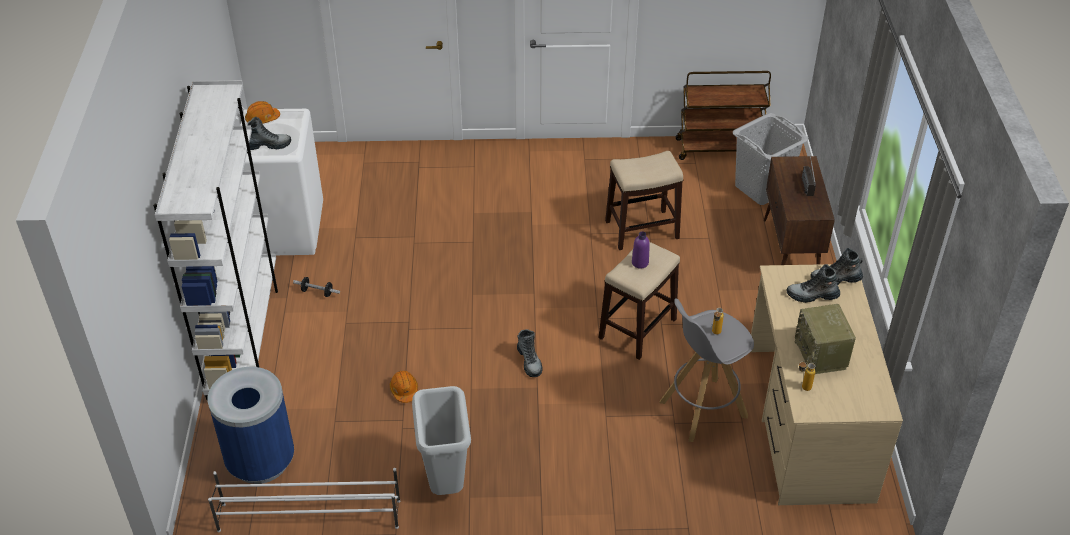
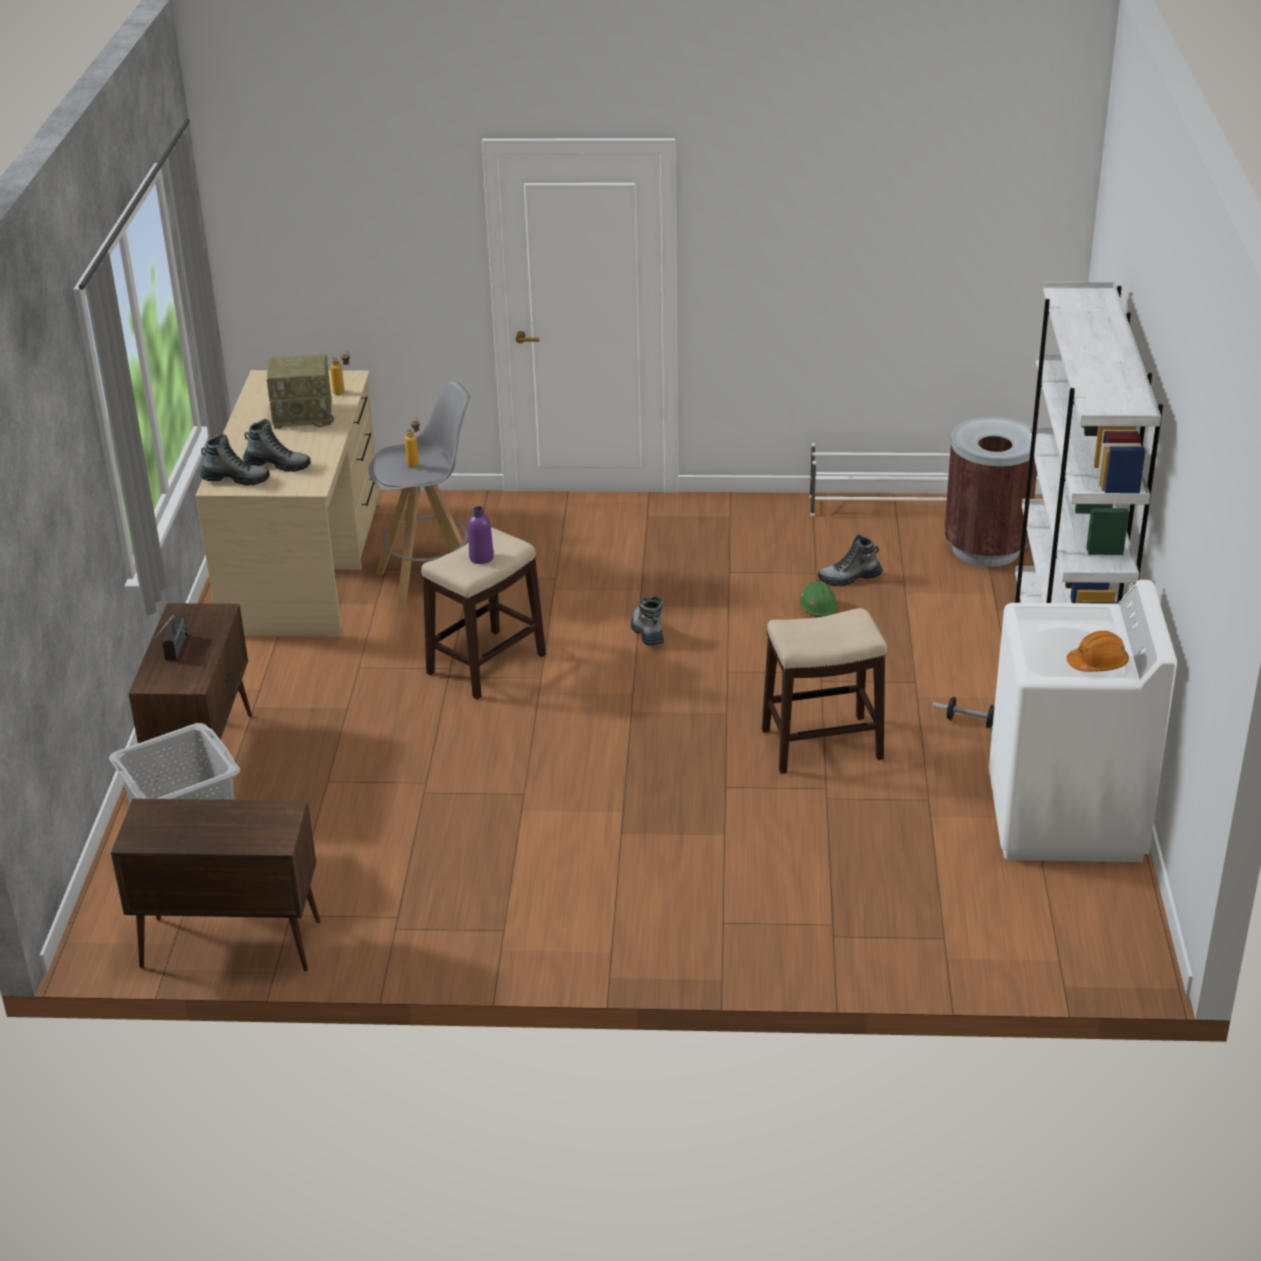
camera: 175 degrees left, 10 degrees down
blue trash can [208,367,294,484] -> brown trash can [944,416,1037,567]
boot [247,117,291,150] -> boot moved to [818,534,883,586]
orange hard hat [390,371,418,403] -> green hard hat [799,581,838,617]
grey trash can [412,386,471,495] -> none
stool [605,151,683,250] -> stool moved to [762,608,887,774]
brown cart [676,71,771,160] -> brown cabinet [111,798,320,972]
radio [795,304,856,374] -> radio turned 90 degrees clockwise [267,354,334,429]

